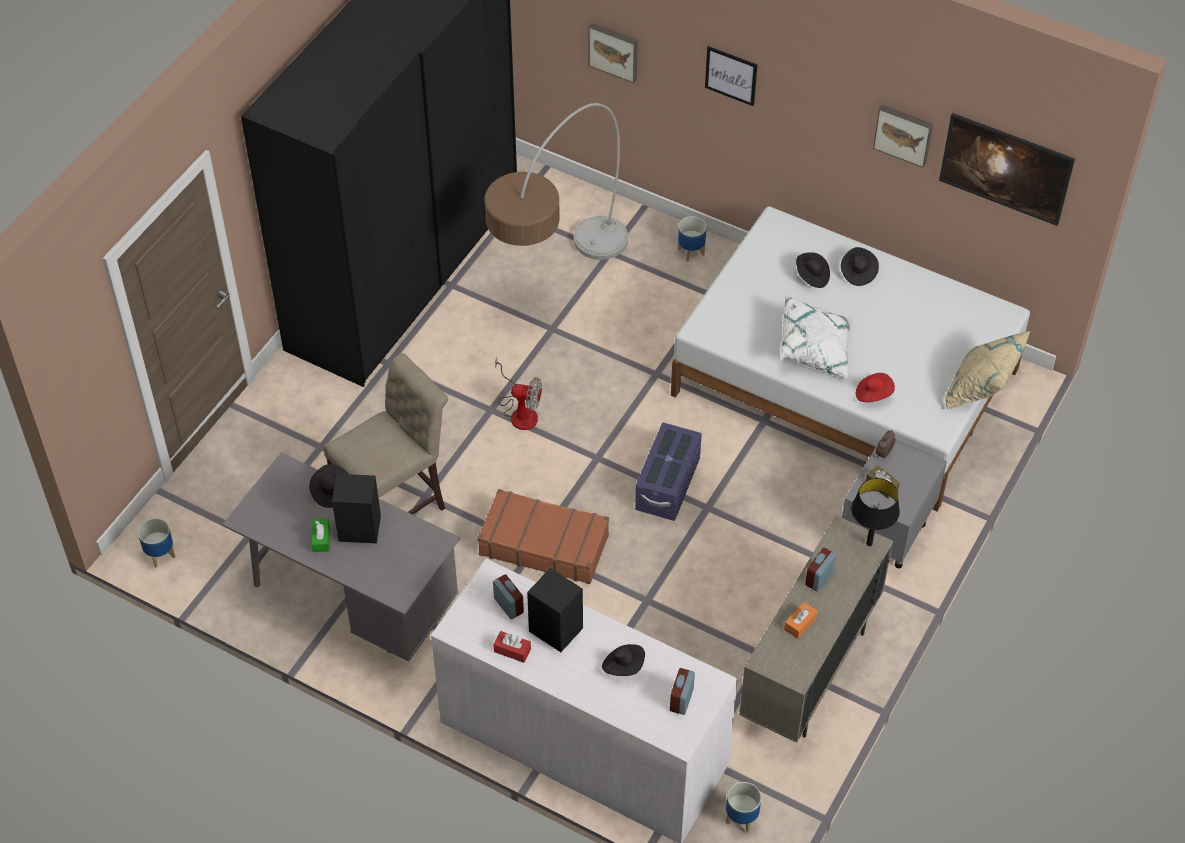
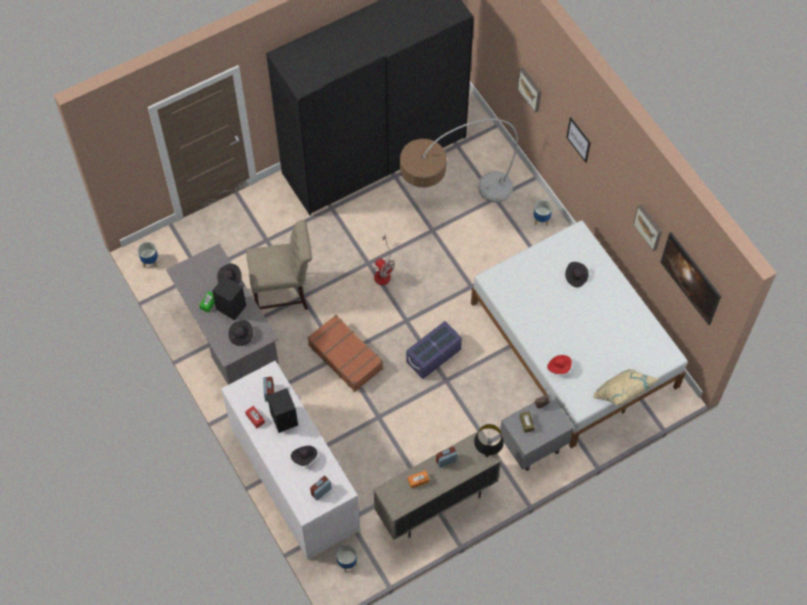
camera: 30 degrees right, 10 degrees up
white pillow [780,294,853,381] -> none
black hat [841,247,879,286] -> black hat moved to [229,320,253,346]

